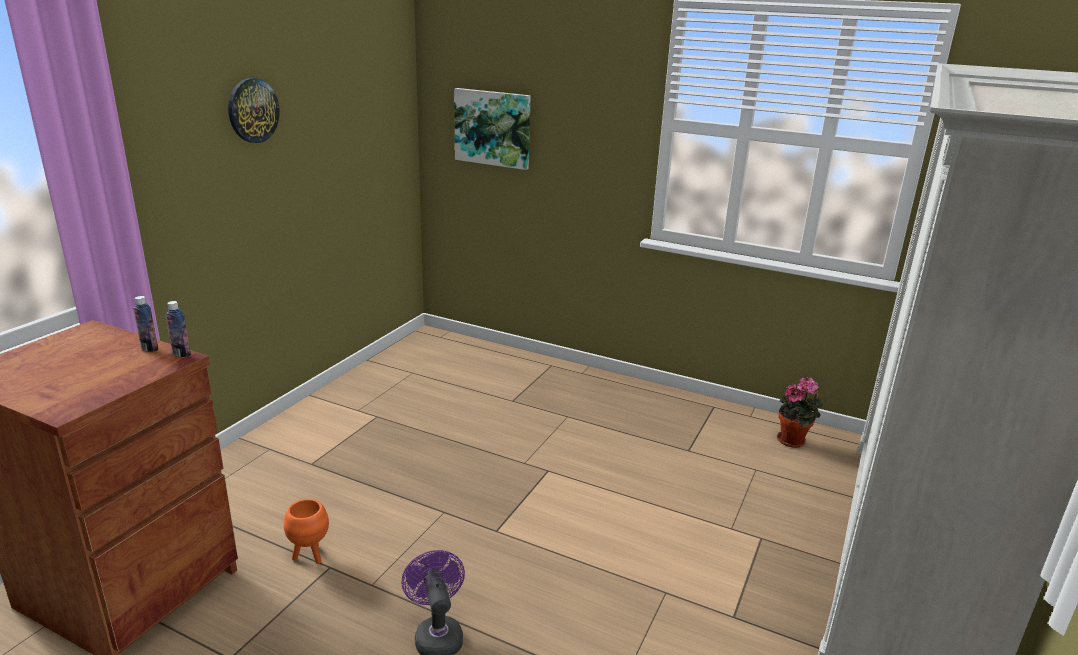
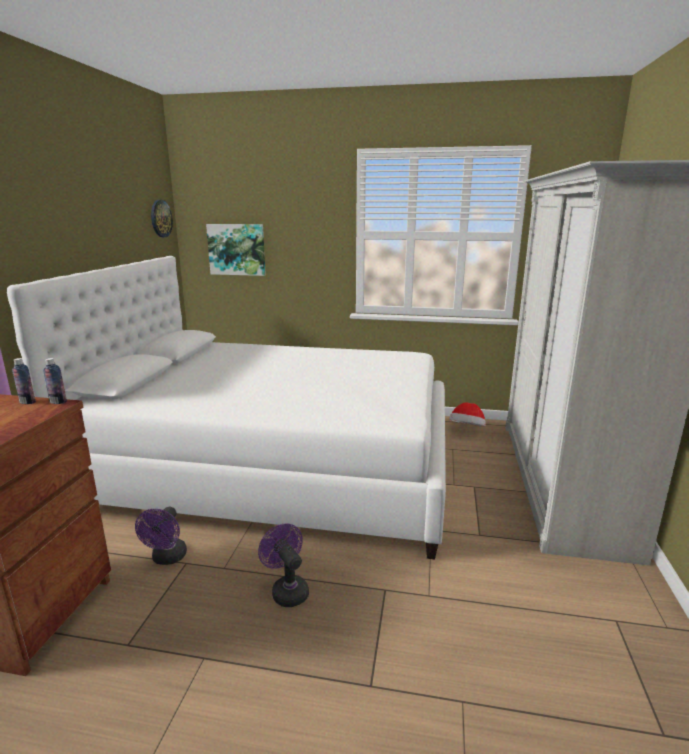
camera: 15 degrees left, 5 degrees down
wall clock [228,78,280,143] -> wall clock moved to [151,200,173,237]
orange planter [284,499,329,564] -> purple fan [135,507,187,565]
potted plant [777,377,823,448] -> hat [449,402,486,427]
none -> white bed [7,256,446,559]

